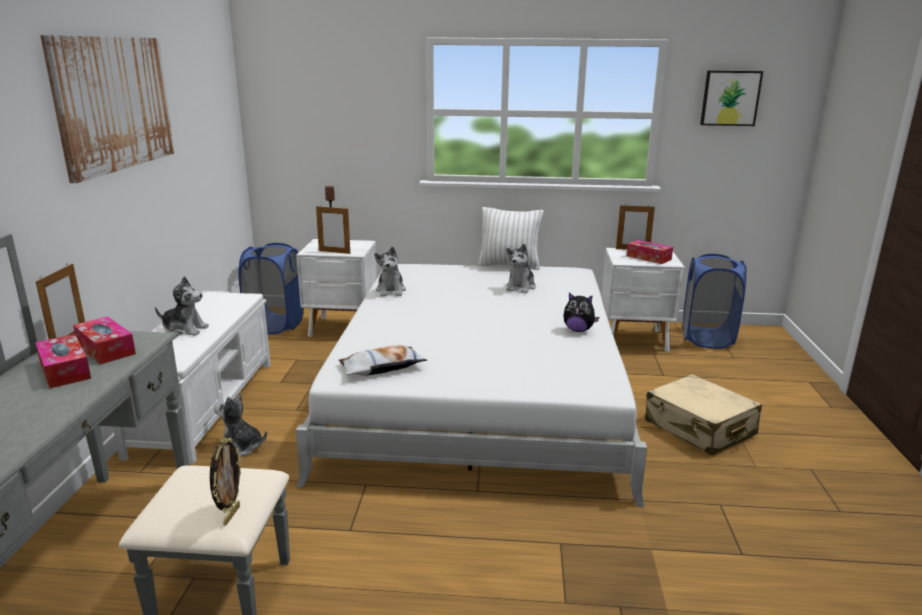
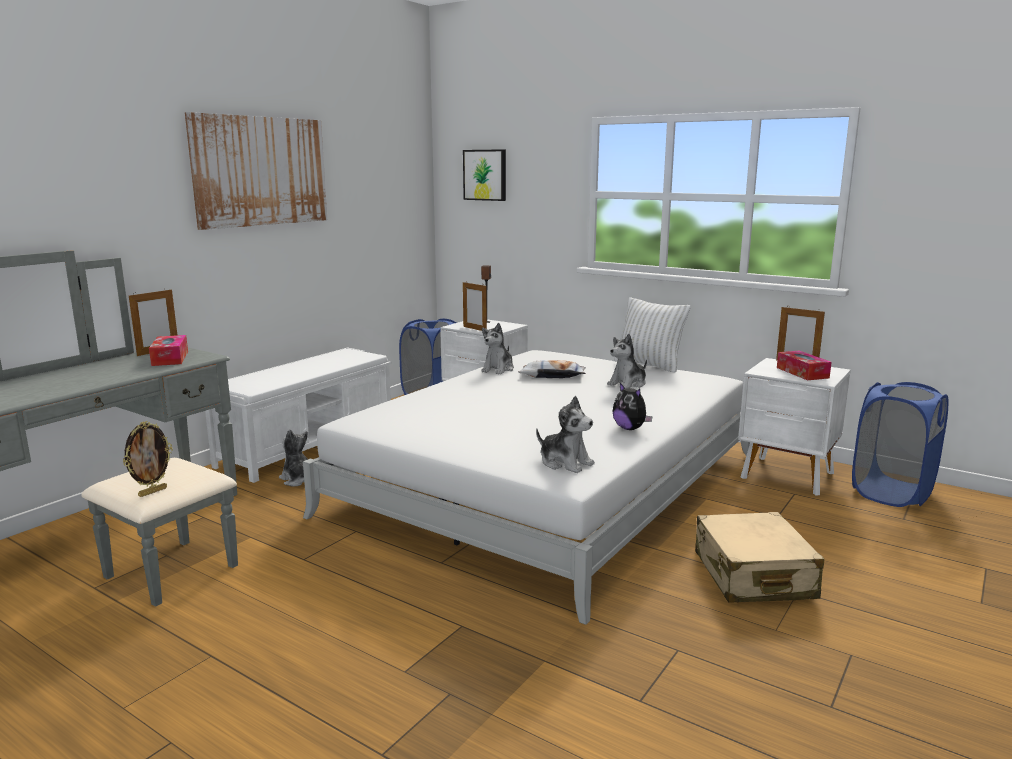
camera: 30 degrees right, 5 degrees down
tissue box [35,334,91,389] -> none
plush toy [155,276,209,336] -> plush toy moved to [536,396,595,473]
pillow [339,345,427,376] -> pillow moved to [518,360,586,378]
picture [700,70,763,126] -> picture moved to [463,149,506,201]

